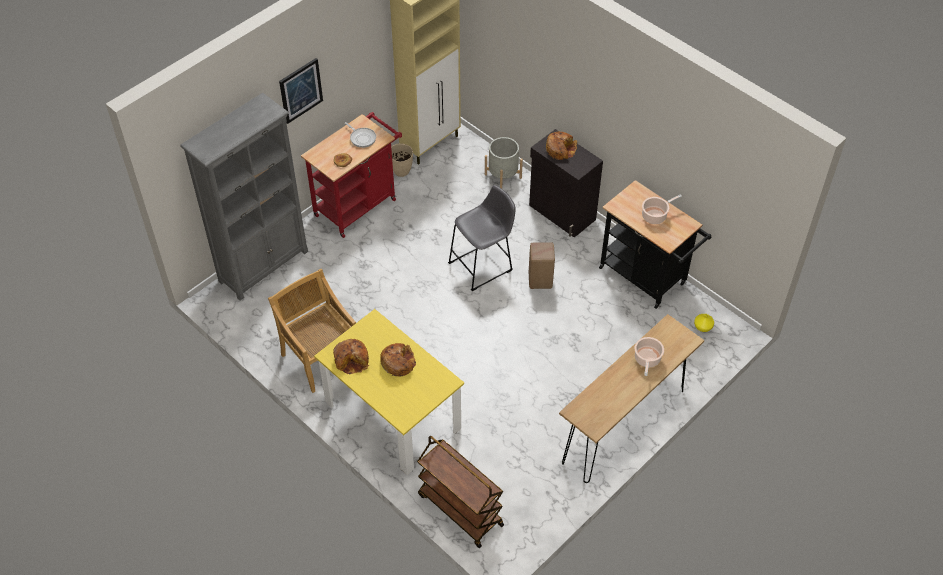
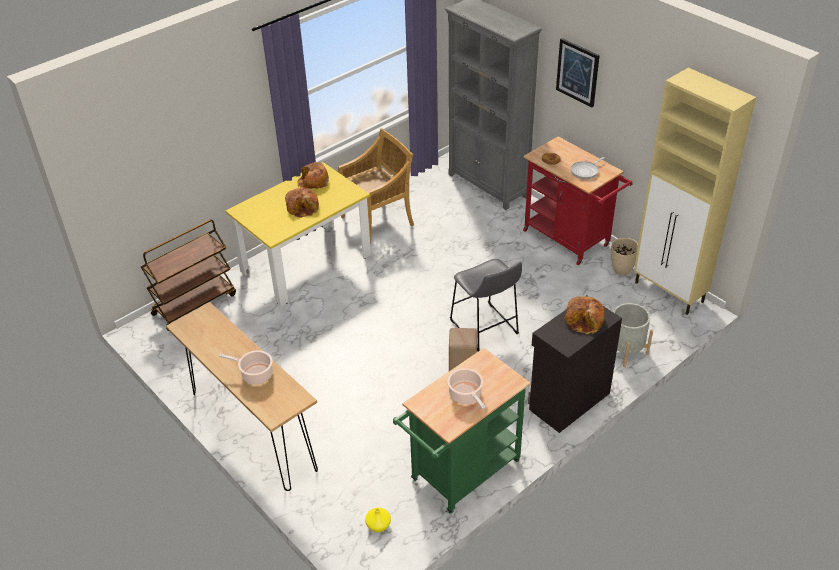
camera: 95 degrees right, 10 degrees down
black cart [599,180,711,309] -> green cart [393,348,531,514]

